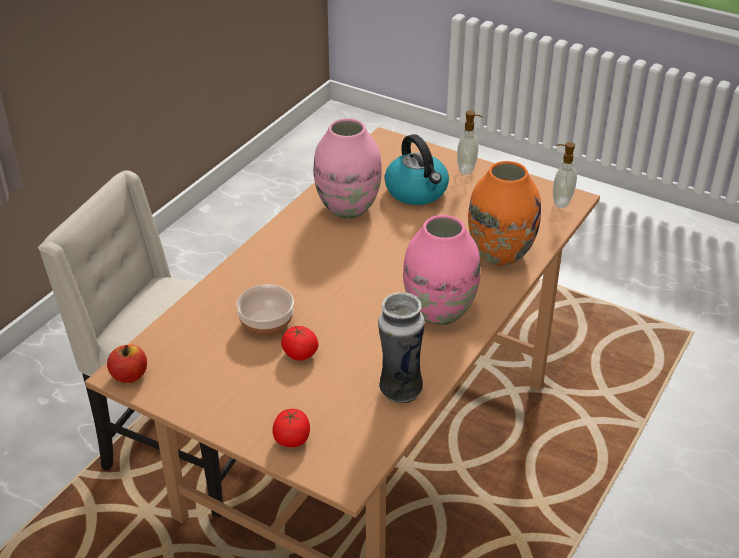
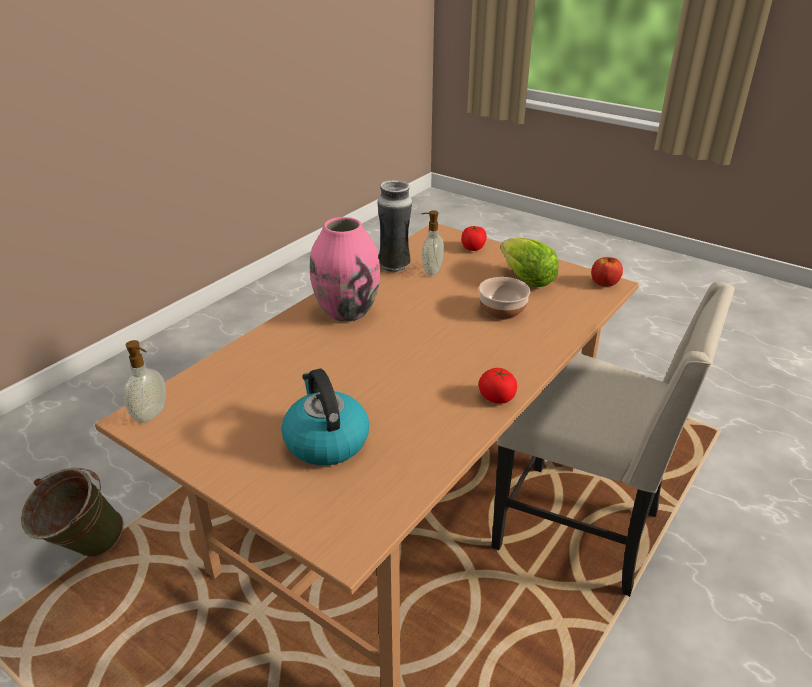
camera: 175 degrees left, 5 degrees down
tomato [281,326,318,361] -> tomato moved to [479,368,517,404]
pink vase [314,118,382,219] -> none
soap dispenser [457,110,483,175] -> soap dispenser moved to [422,210,444,275]
orange vase [468,161,541,266] -> none
none -> green bucket [21,468,124,558]
none -> lettuce [500,237,559,287]

